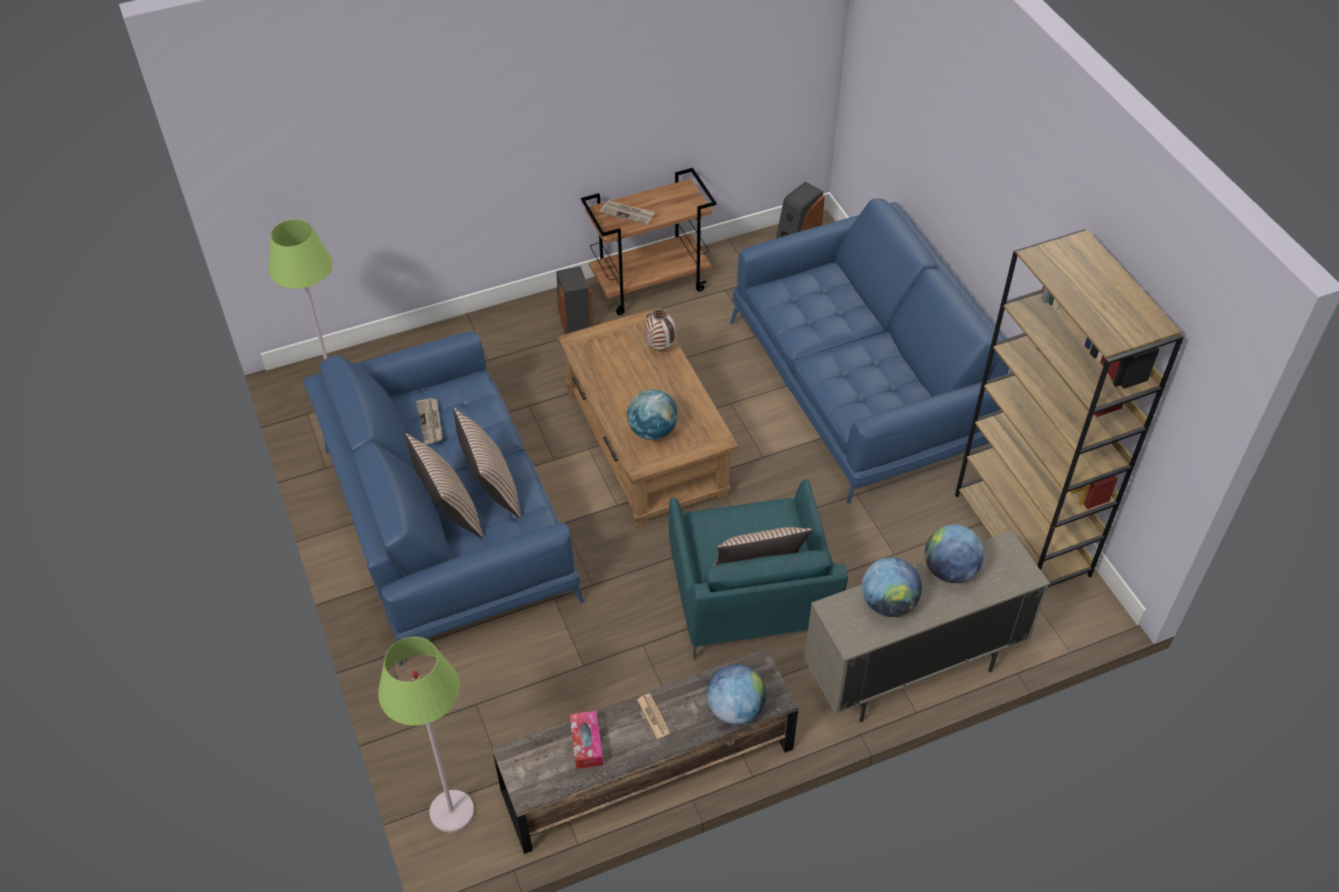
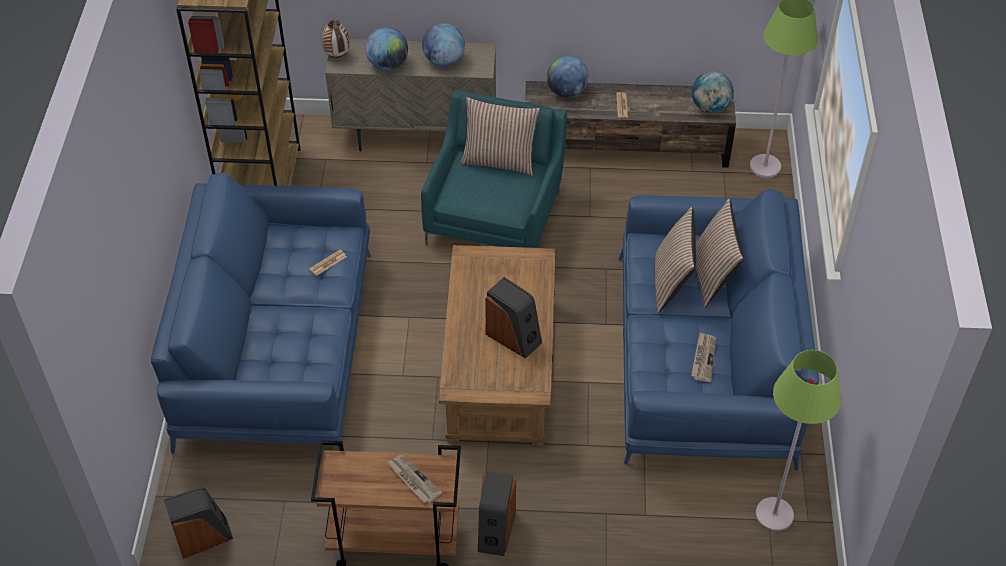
camera: 155 degrees left, 0 degrees up
tissue box [569,711,603,769] -> none
globe [627,389,678,440] -> globe moved to [692,71,734,113]
vase [644,308,676,351] -> vase moved to [322,20,350,58]
none -> newspaper [309,250,347,276]
none -> speaker [485,277,542,359]

